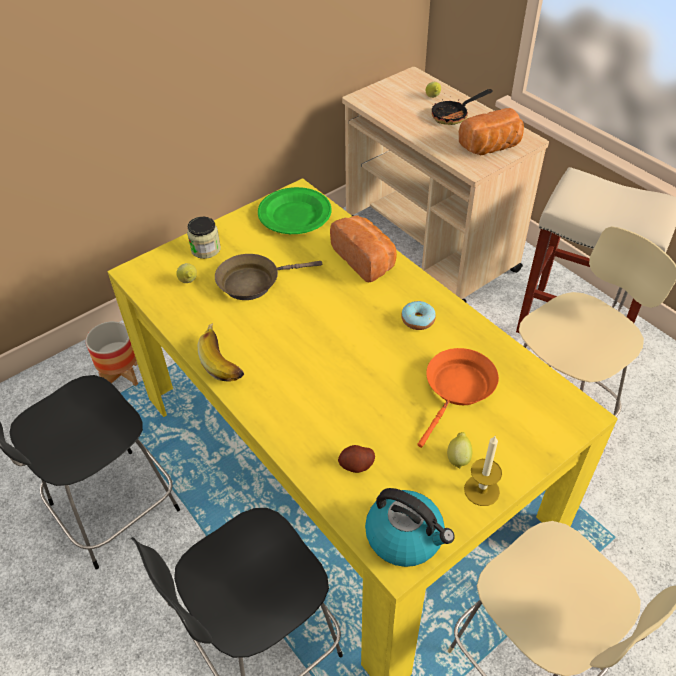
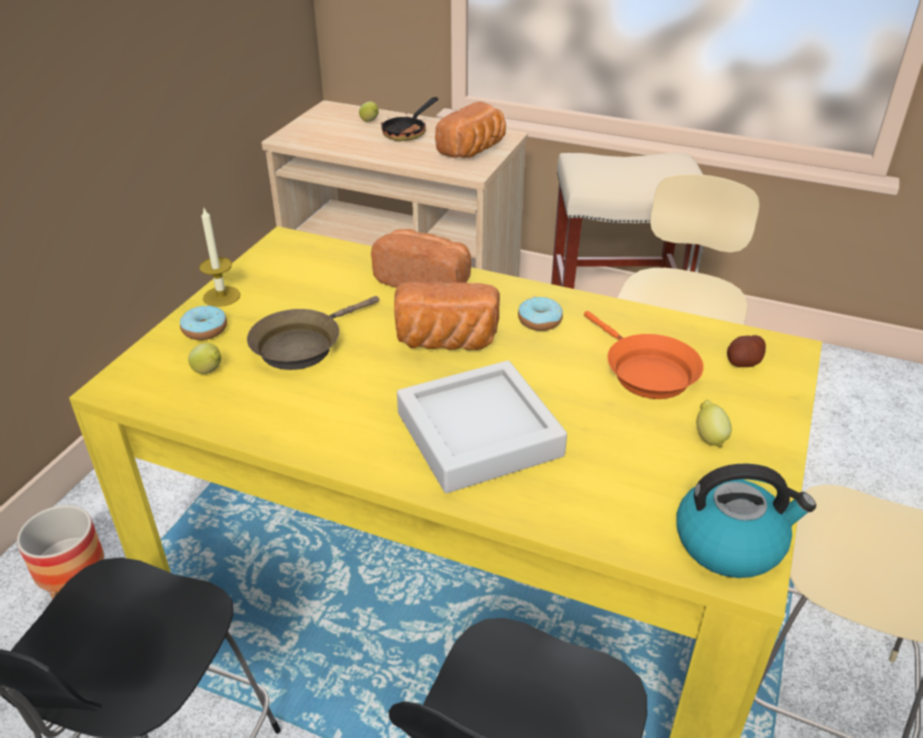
camera: 30 degrees left, 10 degrees down
jar [187,217,221,259] -> donut [180,305,227,340]
banana [198,323,245,382] -> none
green plate [258,187,331,234] -> none
potato [338,445,375,473] -> potato moved to [727,335,766,367]
orange frying pan [418,348,499,448] -> orange frying pan turned 150 degrees clockwise [584,311,704,399]
candle [464,435,502,506] -> candle moved to [199,208,241,307]
none -> bread [394,281,500,350]
none -> grey tray [397,360,567,493]

